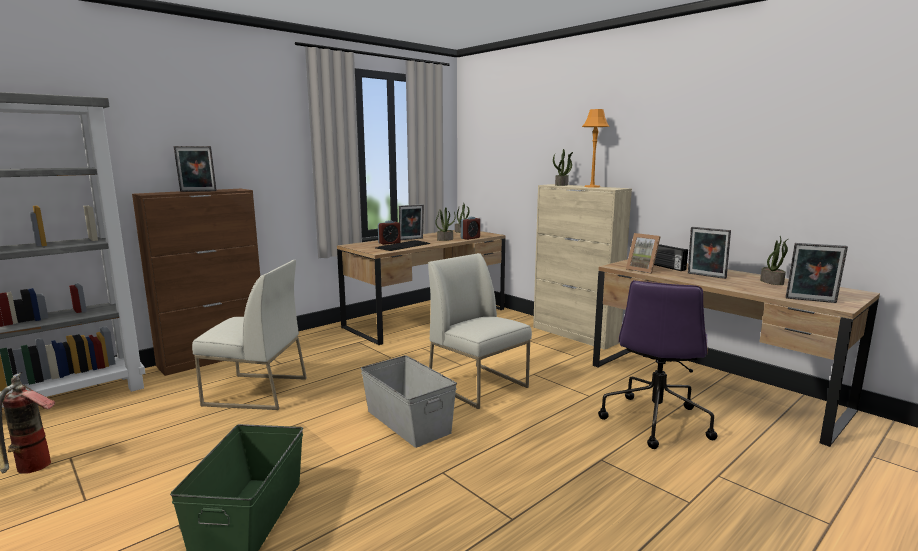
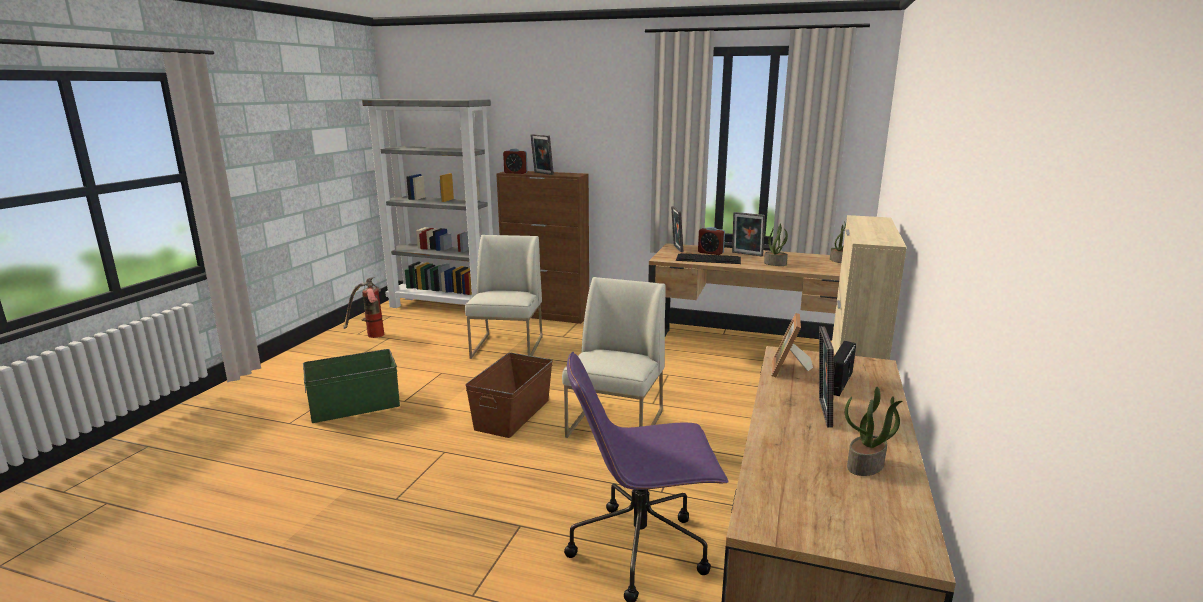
camera: 60 degrees right, 5 degrees up
white chair [192,260,307,410] -> white chair turned 150 degrees counterclockwise [465,235,543,359]
grey storage box [361,355,457,448] -> brown storage box [465,352,553,438]
alarm clock [461,217,480,240] -> alarm clock moved to [503,149,528,174]
potted plant [553,149,573,186] -> none
orange table lamp [582,109,610,188] -> none
picture frame [786,243,848,303] -> picture frame moved to [671,206,683,252]

